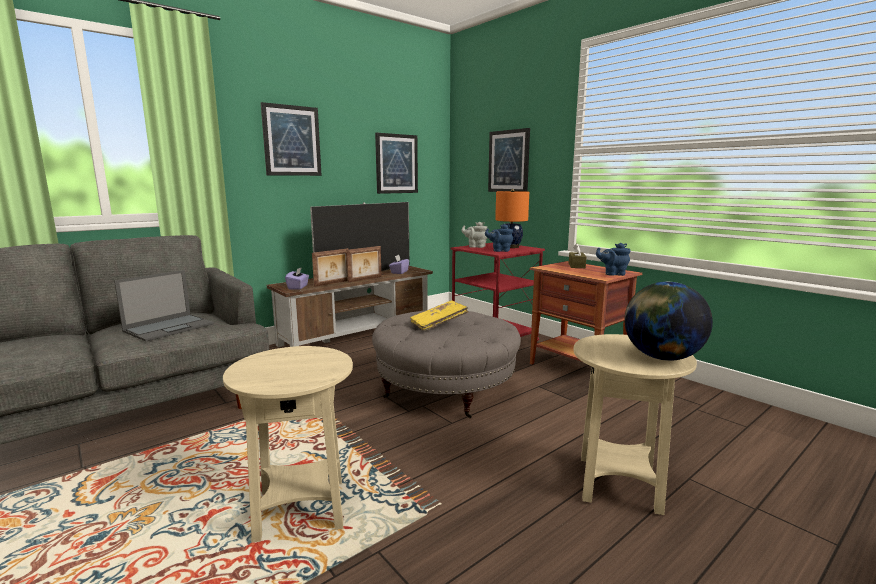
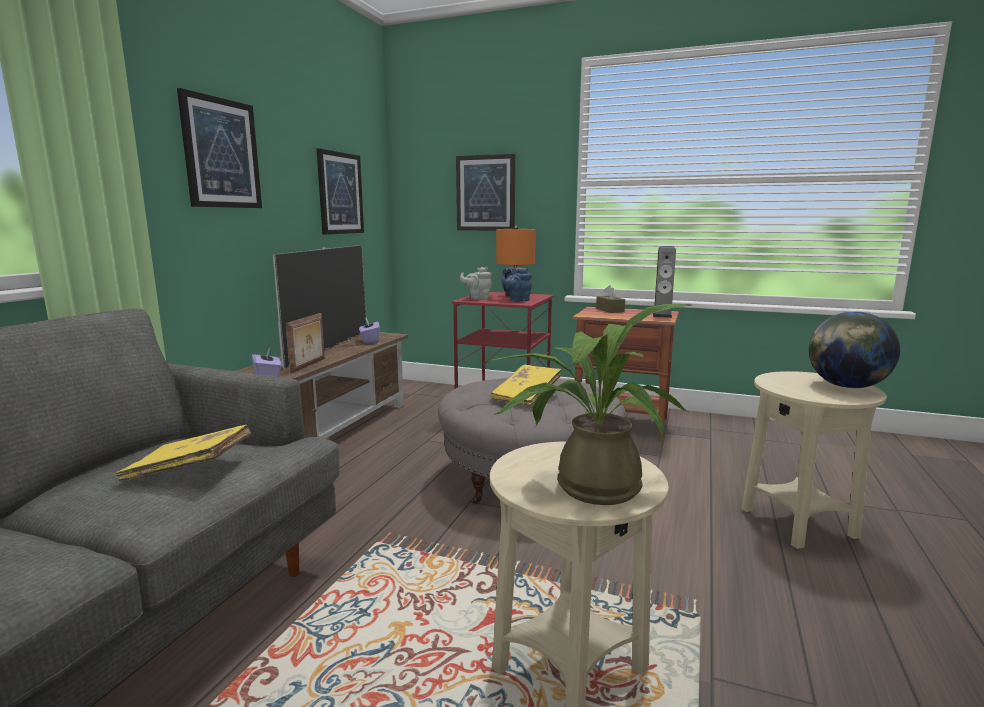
camera: 30 degrees left, 0 degrees up
laptop [114,270,214,341] -> yellow book [116,425,251,482]
picture frame [347,246,382,283] -> none
blue teapot [596,243,630,276] -> speaker [653,246,676,318]
none -> potted plant [488,304,692,505]

